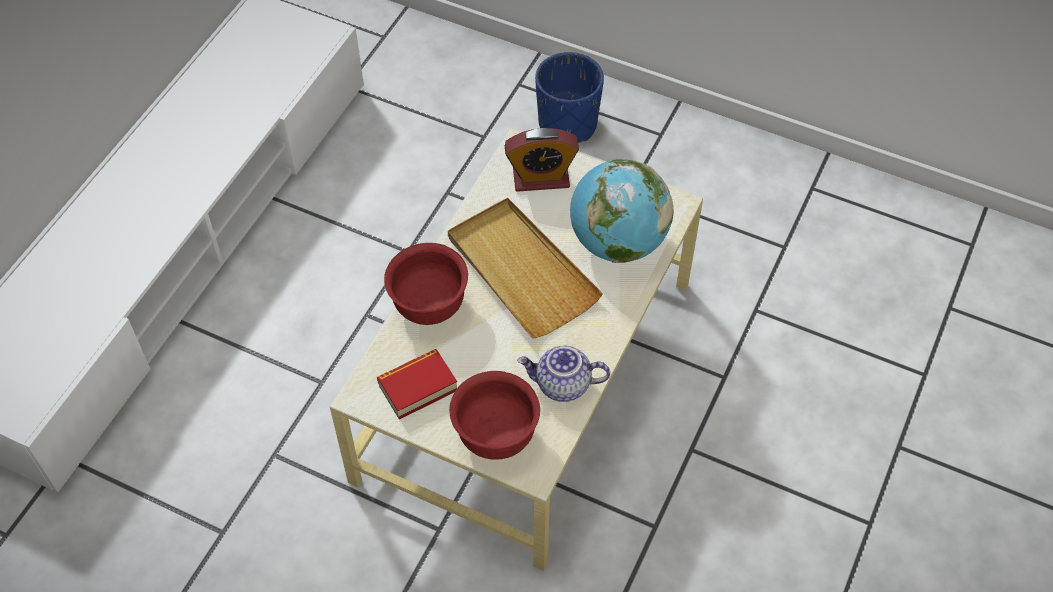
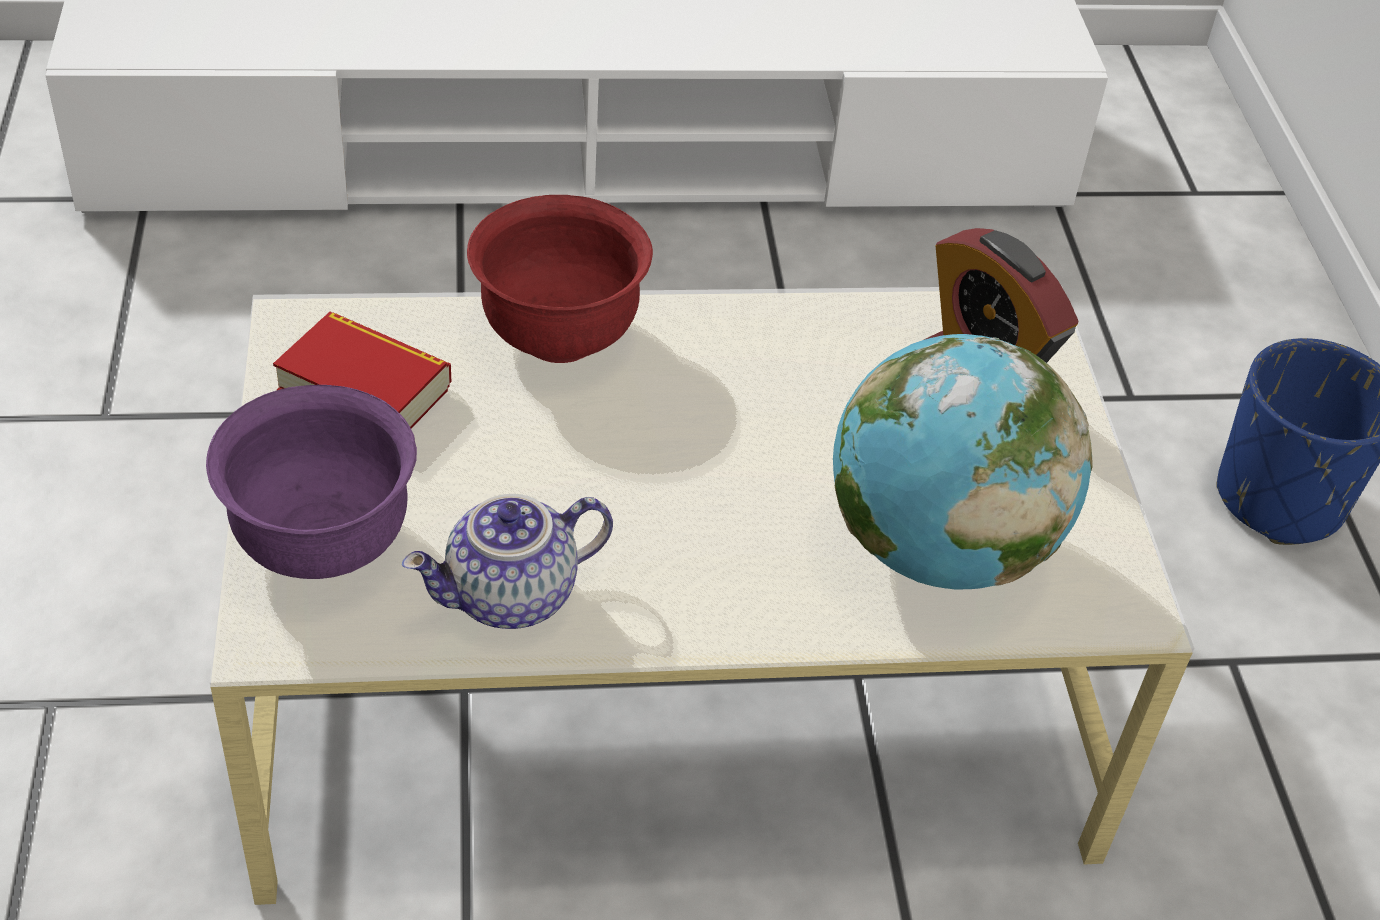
camera: 55 degrees right, 10 degrees down
beige tray [448,198,603,338] -> none
red bowl [449,371,540,460] -> purple bowl [206,385,417,579]
teapot [517,346,610,402] -> teapot turned 90 degrees counterclockwise [402,494,613,629]

